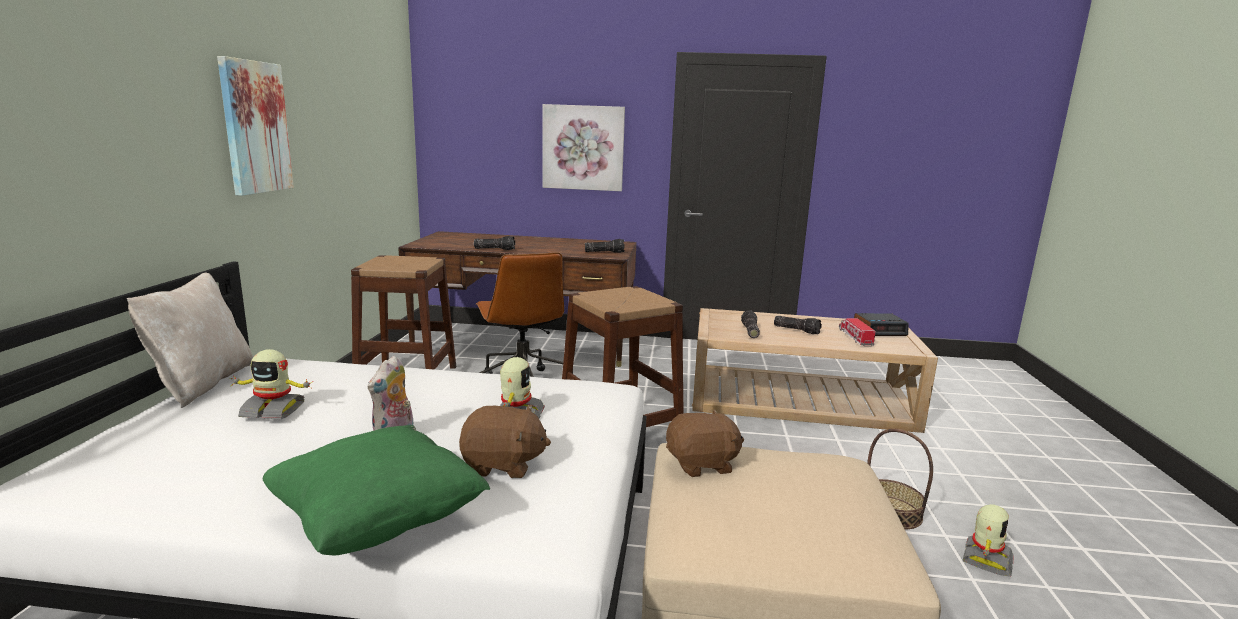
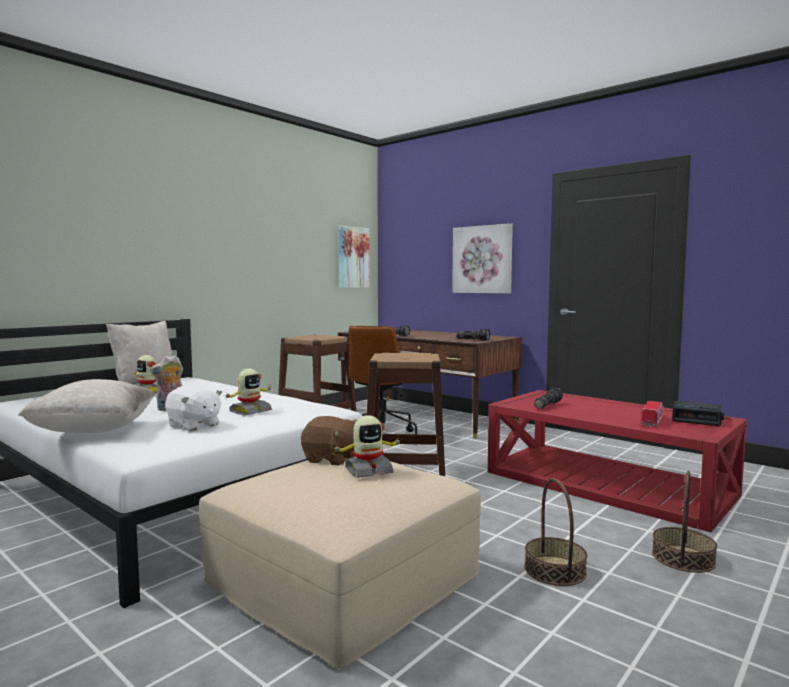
camera: 35 degrees right, 10 degrees down
picture [217,56,294,196] -> picture moved to [339,225,370,288]
green pillow [262,425,490,555] -> beige pillow [18,379,156,433]
brown plush toy [459,405,551,478] -> white plush toy [165,385,222,431]
beige coffee table [692,308,938,433] -> red coffee table [488,390,747,532]
flashlight [774,316,822,334] -> none
toy robot [963,504,1014,577] -> toy robot moved to [333,415,402,478]
none -> basket [652,470,717,573]

